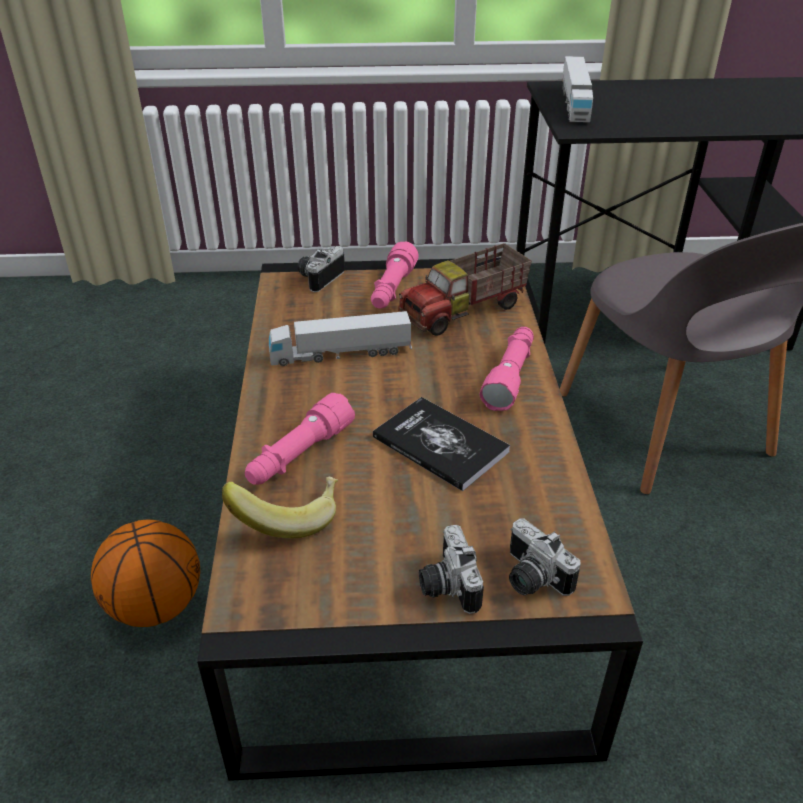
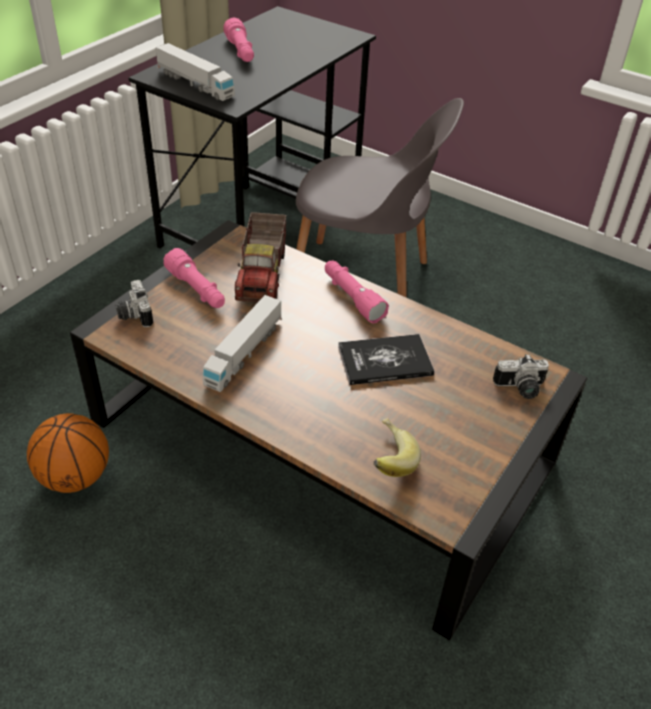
camera: 55 degrees left, 5 degrees up
basketball [91,520,200,627] -> basketball moved to [27,413,109,493]
pink flashlight [245,393,355,485] -> pink flashlight moved to [223,18,254,62]
camera [419,525,484,614] -> none

